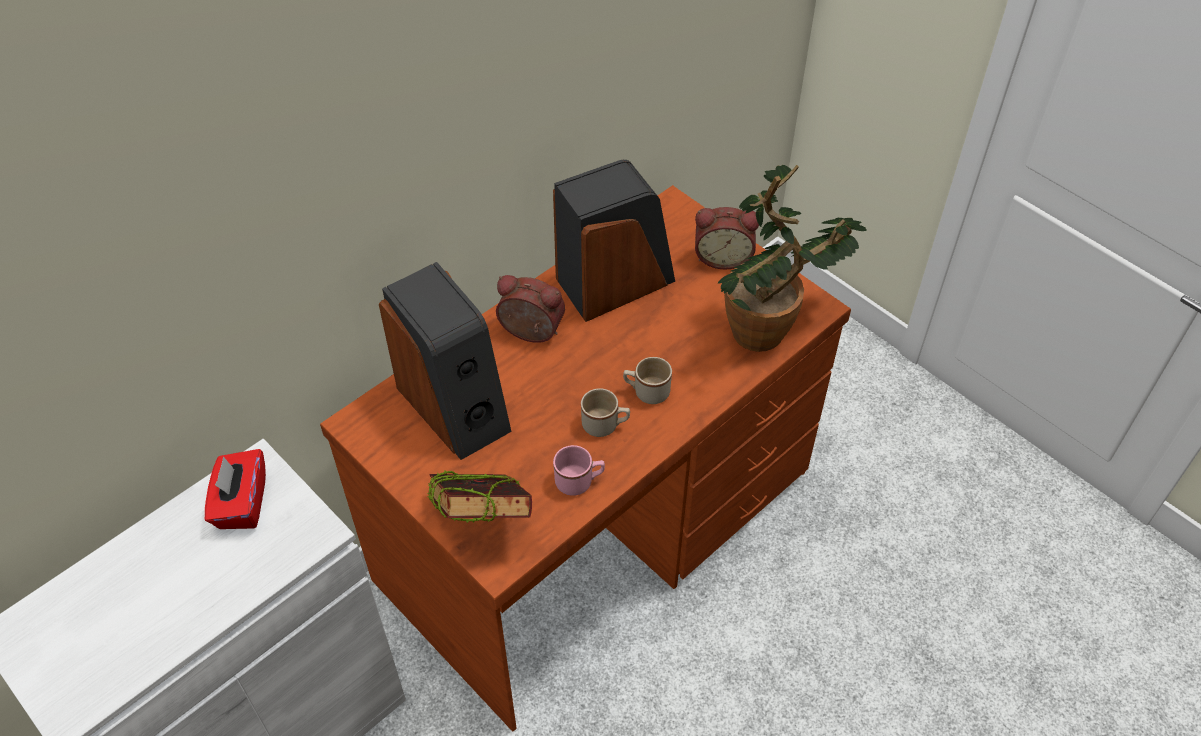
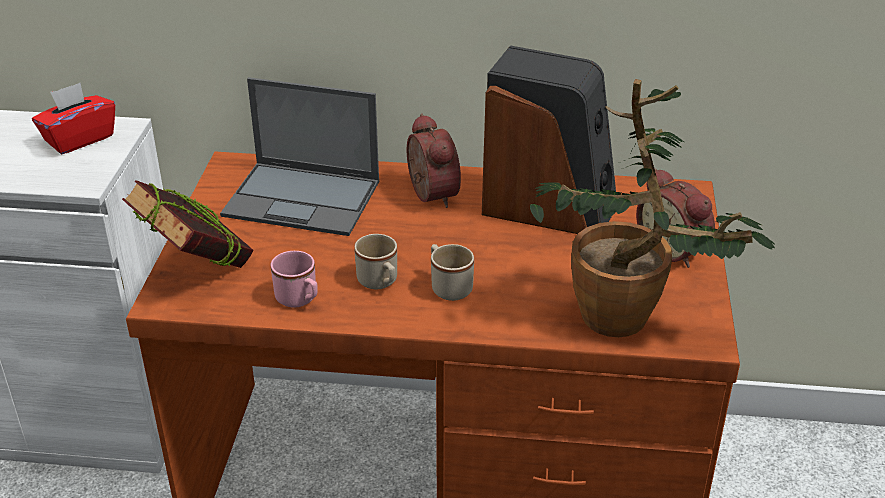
camera: 50 degrees right, 15 degrees down
speaker [379,262,512,460] -> laptop [220,77,379,236]

